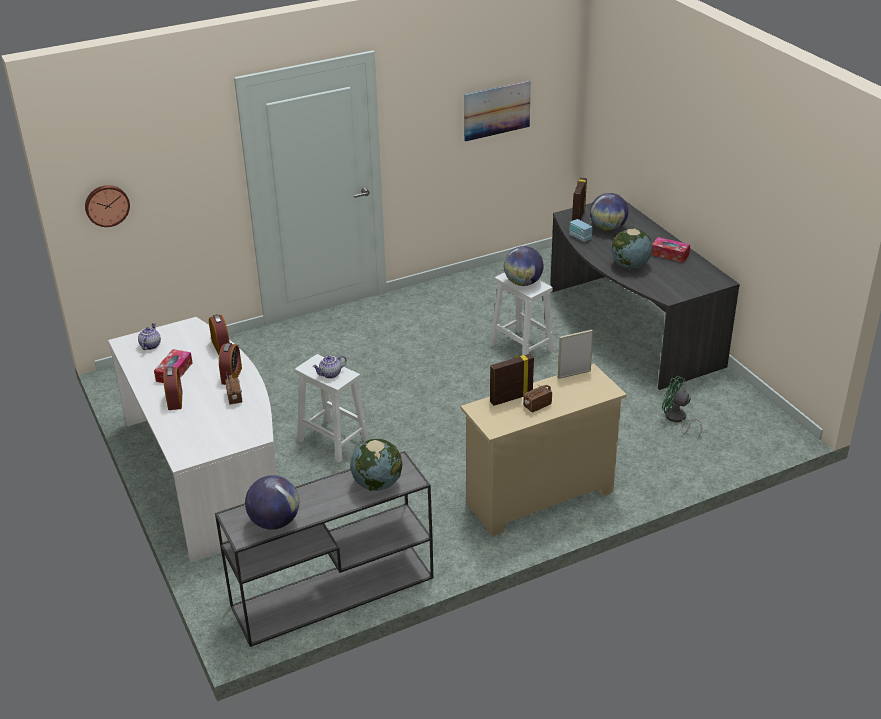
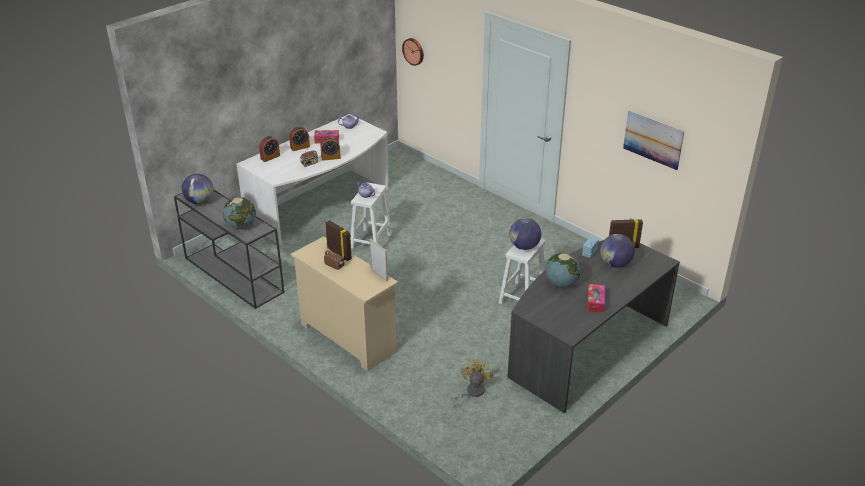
camera: 70 degrees right, 0 degrees up
alarm clock [209,314,230,355] -> alarm clock moved to [259,136,280,162]
green fan [662,376,702,438] -> yellow fan [454,359,493,407]

